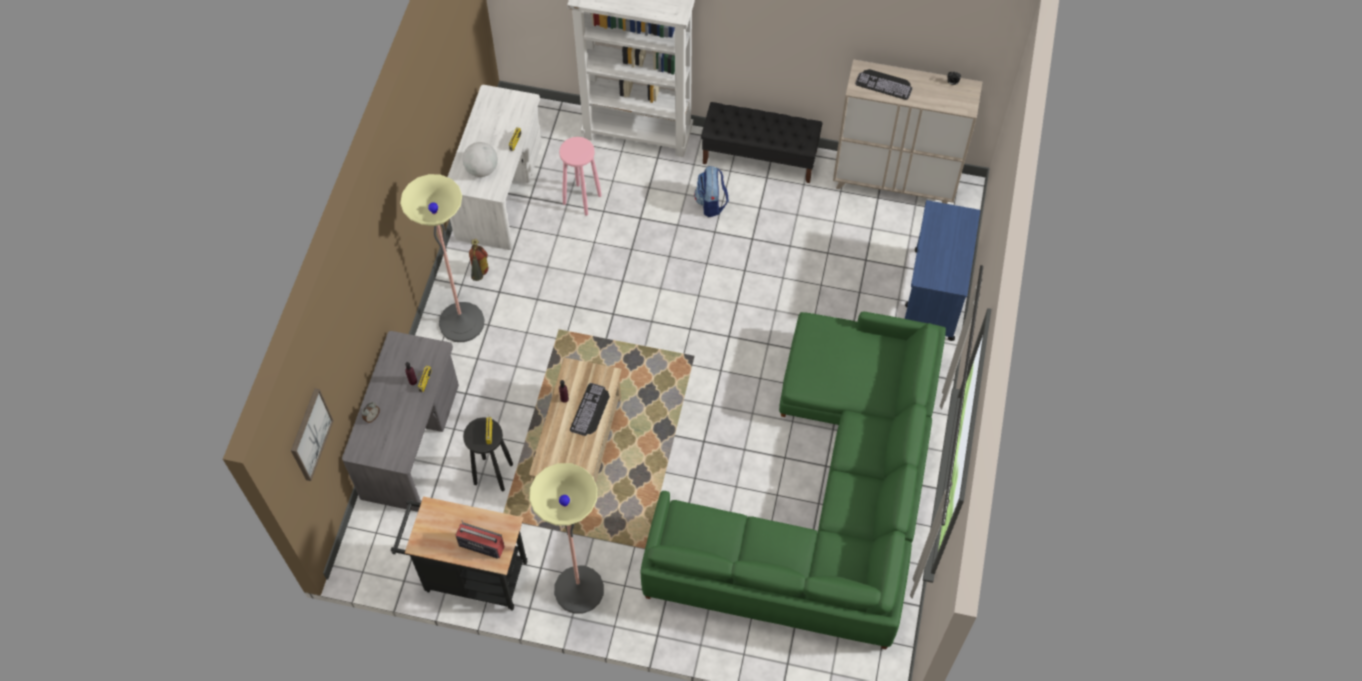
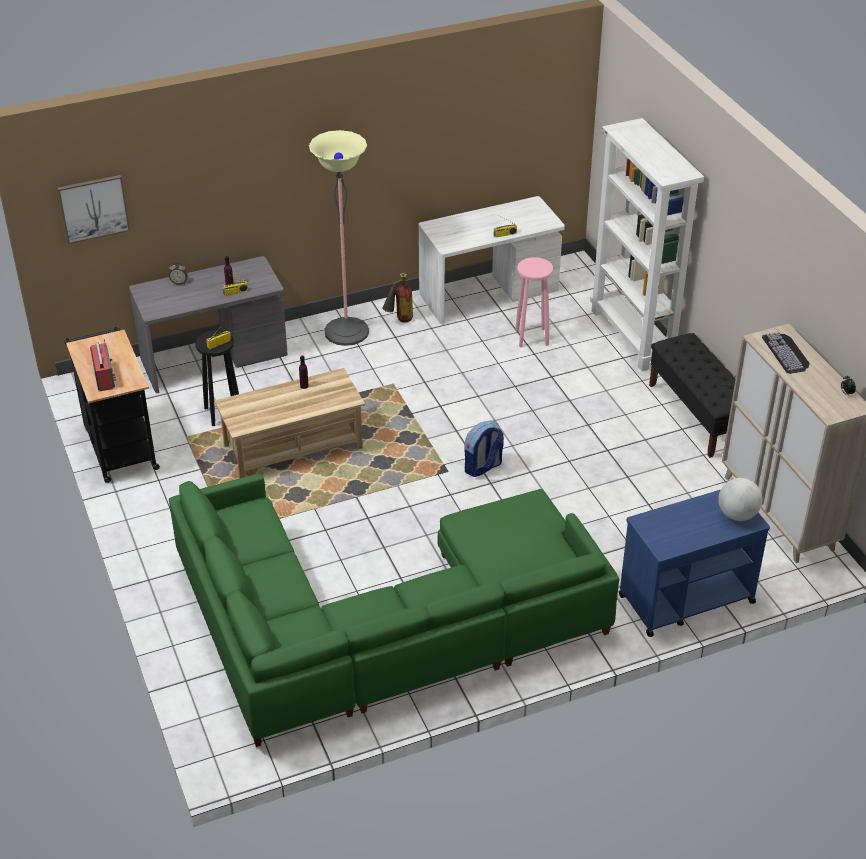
camera: 55 degrees right, 20 degrees down
globe [463,142,498,177] -> globe moved to [718,478,762,521]
floor lamp [529,463,604,614] -> none
keyboard [570,383,610,436] -> none
backpack [694,166,729,217] -> backpack moved to [465,420,504,477]

